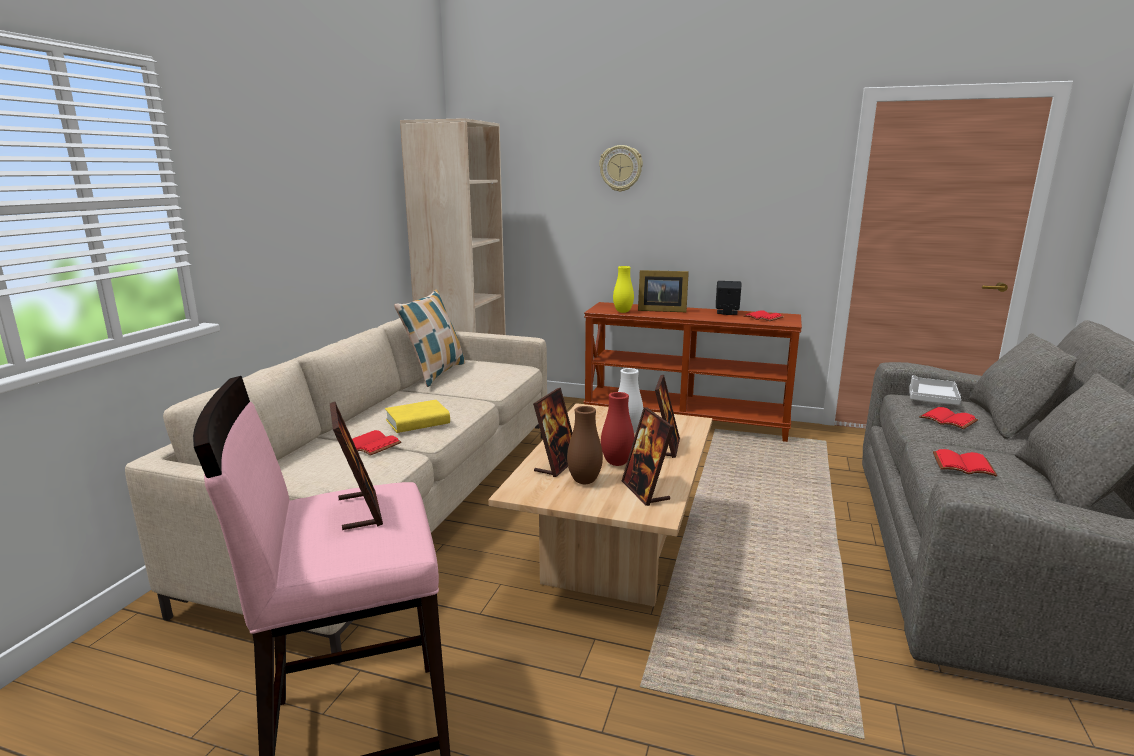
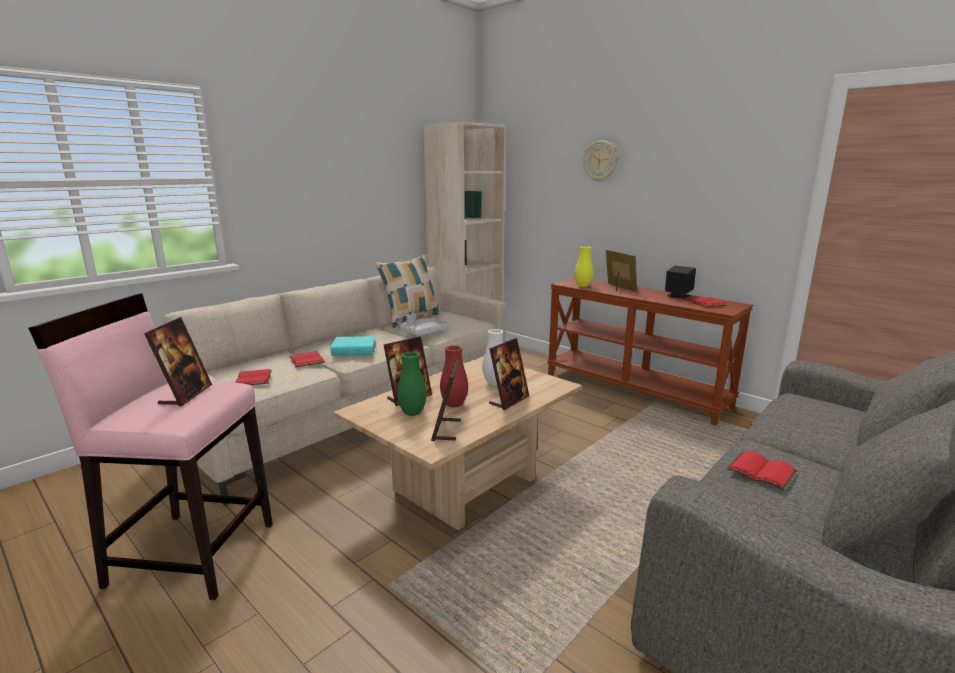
camera: 25 degrees right, 0 degrees up
yellow book [385,400,450,433] -> turquoise book [330,336,376,356]
brown vase [567,406,603,484] -> green vase [397,352,427,416]
picture frame [638,270,689,312] -> picture frame turned 150 degrees counterclockwise [606,250,637,292]
grey tray [909,376,961,405] -> grey tray moved to [400,314,450,336]
red book [919,407,978,429] -> red book moved to [235,369,272,385]

